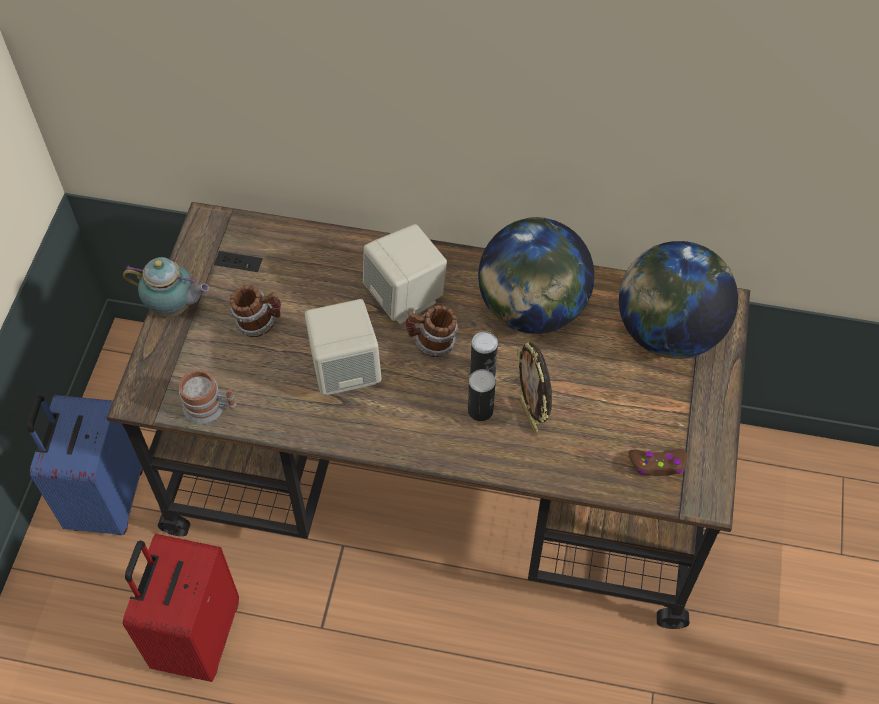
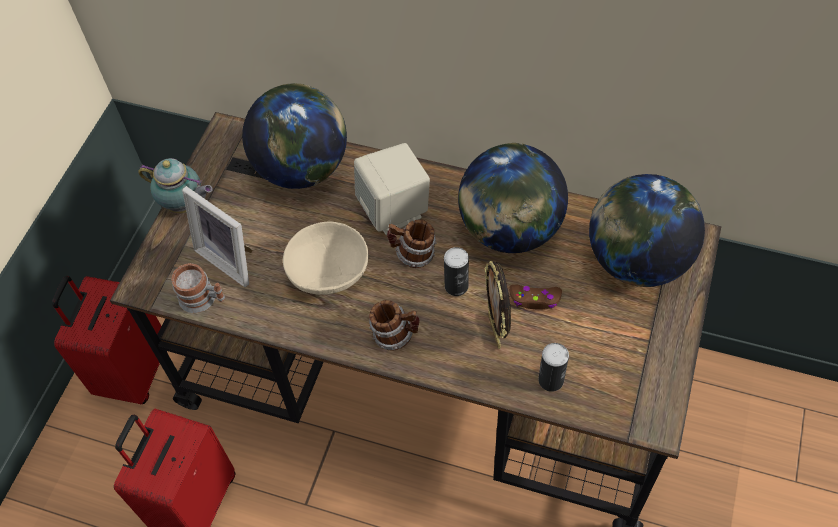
camera: 10 degrees right, 0 degrees up
blue suitcase [27,395,143,535] -> red suitcase [52,276,161,404]
mug [230,285,281,337] -> mug moved to [369,300,420,351]
beige speaker [305,299,382,395] -> beige bowl [283,221,368,295]
can [468,369,496,421] -> can moved to [538,343,569,392]
brown game controller [628,449,687,476] -> brown game controller moved to [509,284,562,310]
none -> picture frame [182,186,253,287]
none -> globe [242,83,347,189]

